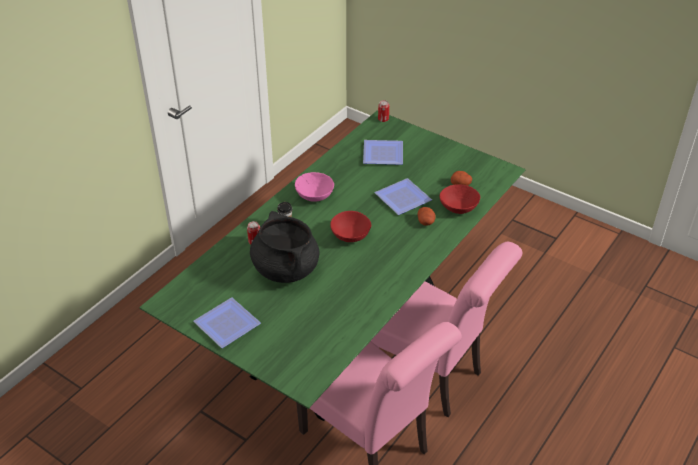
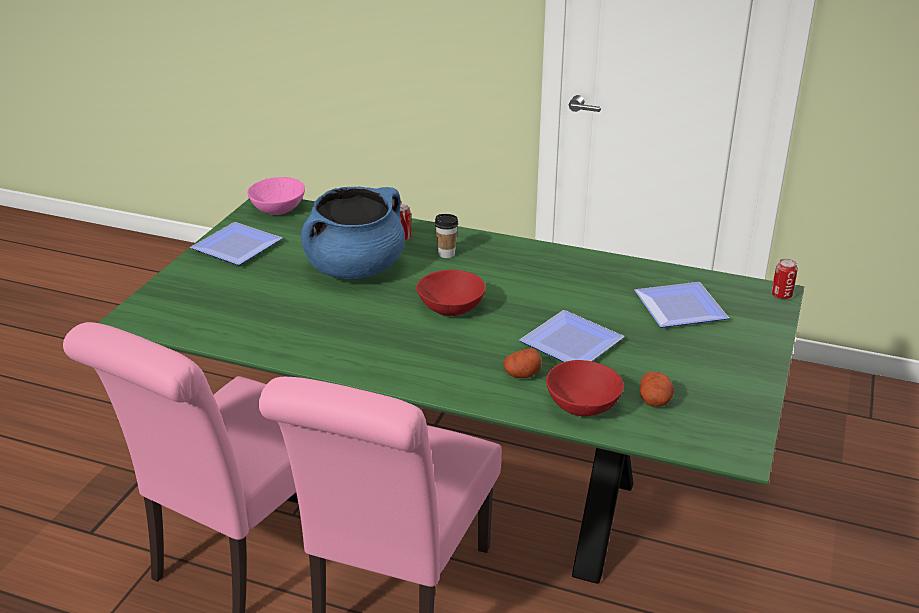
camera: 75 degrees right, 10 degrees down
black cooking pot [250,211,320,283] -> blue cooking pot [301,187,405,279]
pink bowl [295,172,334,202] -> pink bowl moved to [247,177,305,215]

